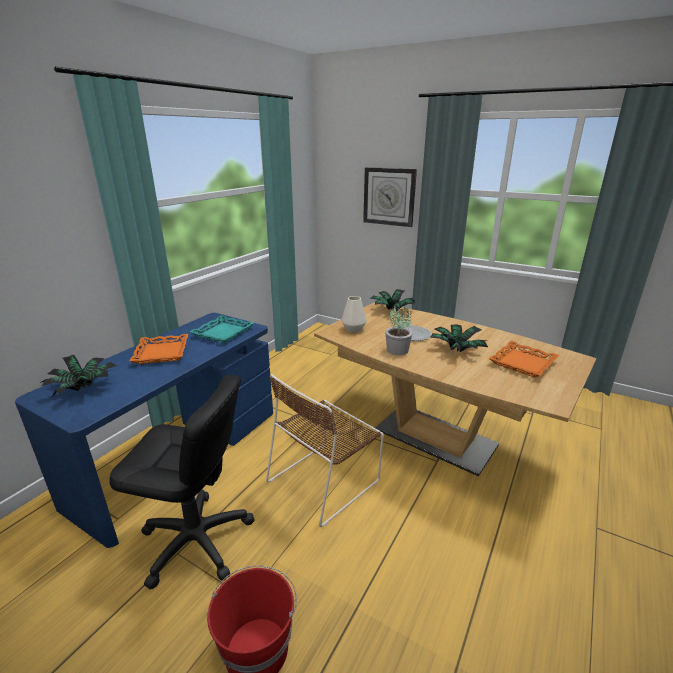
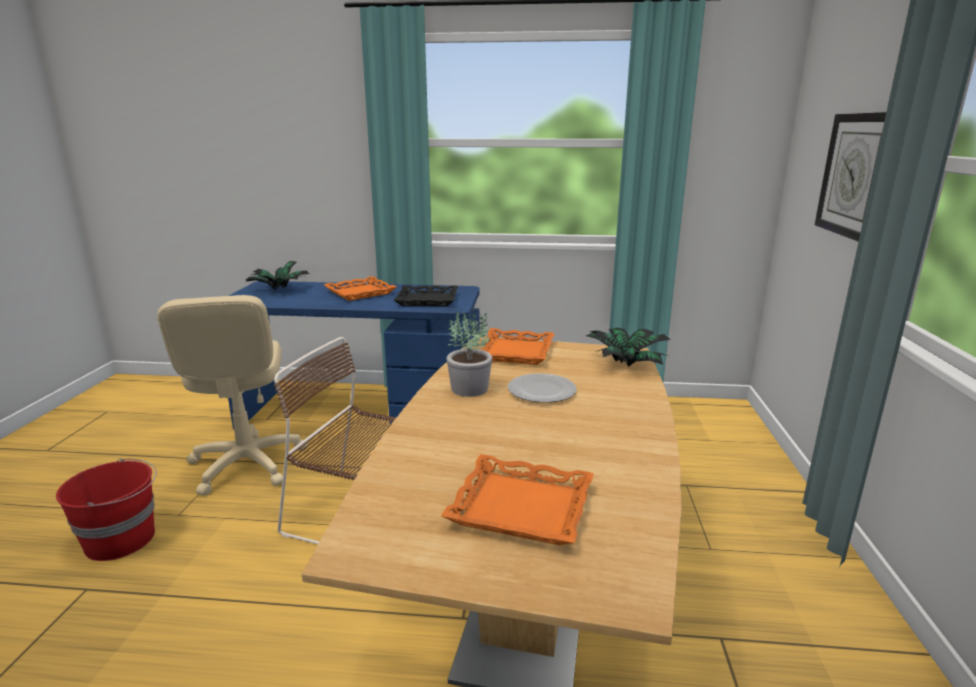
camera: 65 degrees right, 5 degrees down
black office chair [109,375,255,589] -> beige office chair [157,295,308,496]
turquoise tray [190,315,254,343] -> black tray [394,285,458,307]
white vase [341,296,367,333] -> orange tray [479,328,555,365]
potted plant [430,324,488,352] -> none

